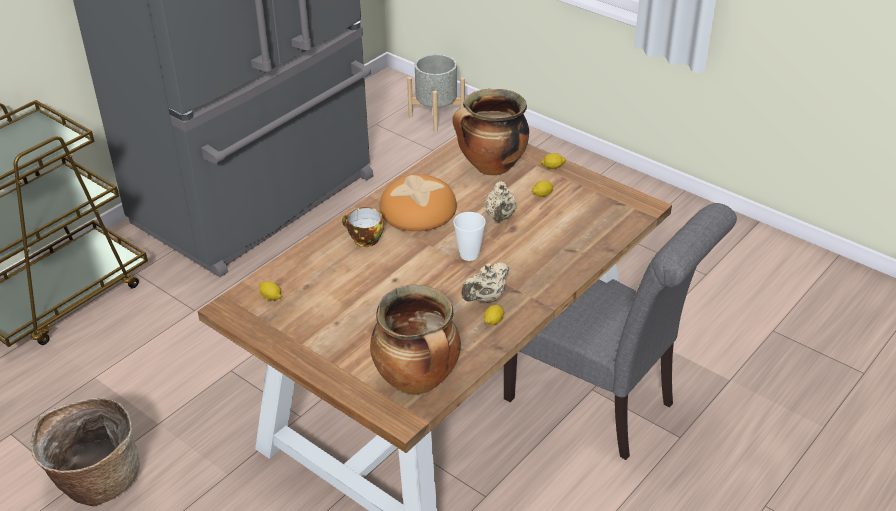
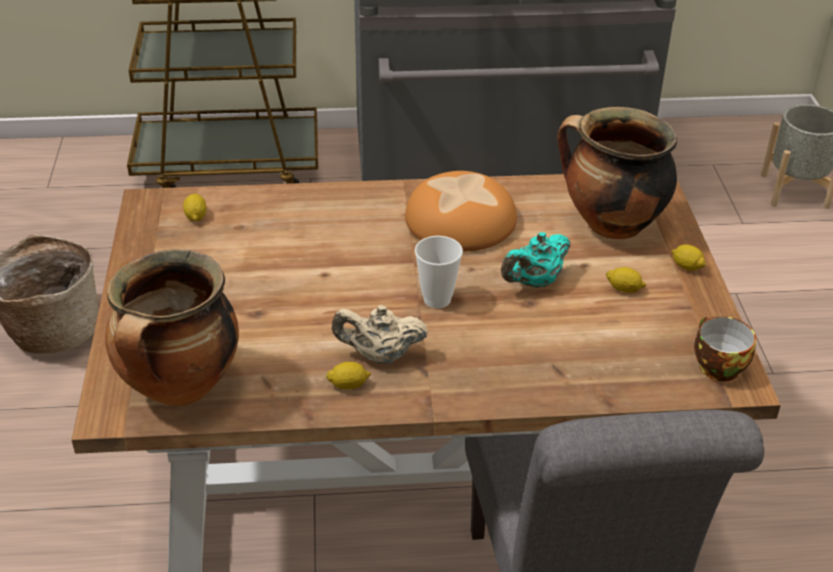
camera: 45 degrees right, 0 degrees up
cup [342,207,383,247] -> cup moved to [694,316,756,381]
beige teapot [485,181,516,222] -> turquoise teapot [501,232,571,288]

